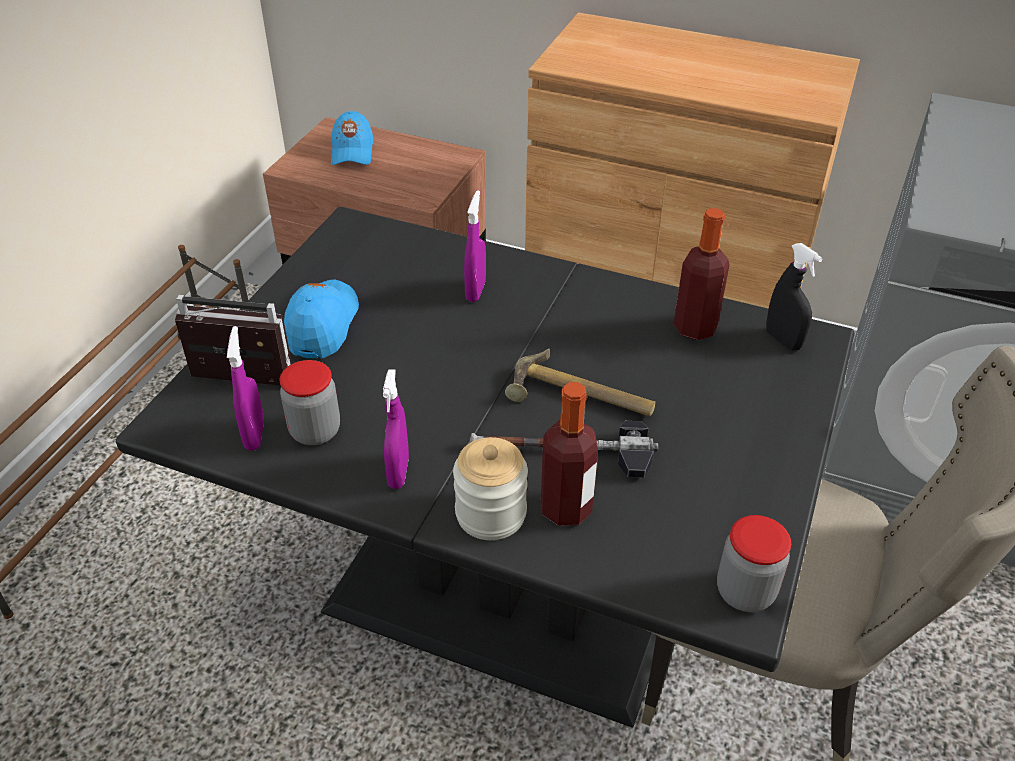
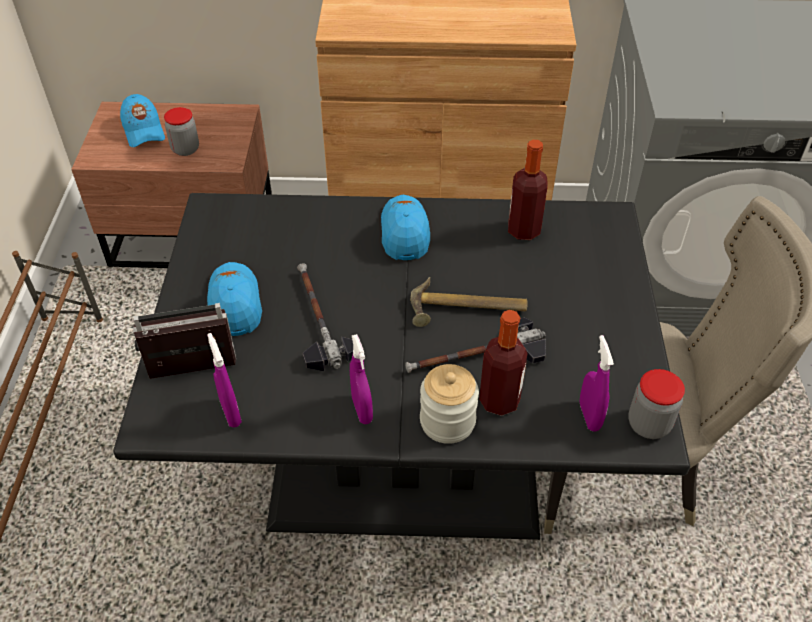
camera: 20 degrees left, 5 degrees up
jar [279,360,340,445] -> jar moved to [164,107,199,156]
purple spray bottle [464,190,486,302] -> purple spray bottle moved to [580,335,614,432]
black spray bottle [766,243,823,351] -> none
none -> hammer [297,263,353,372]
none -> blue cap [381,195,430,260]

